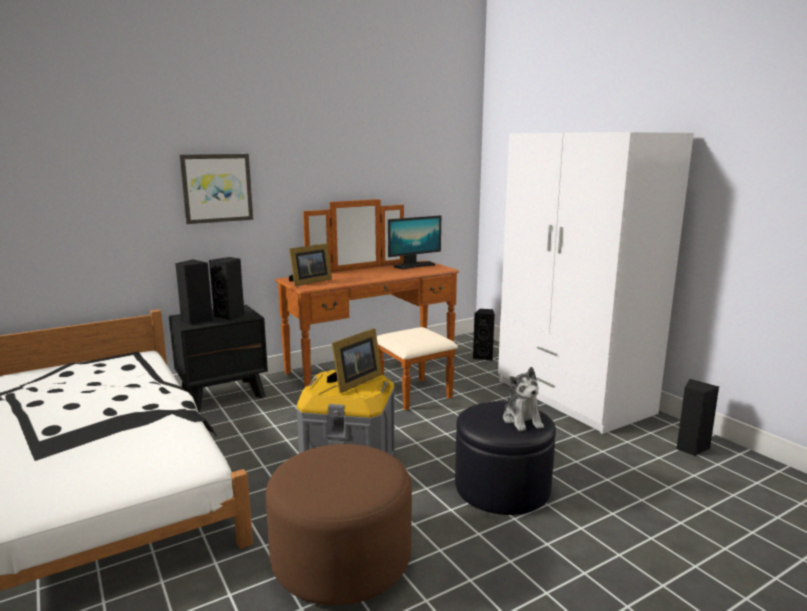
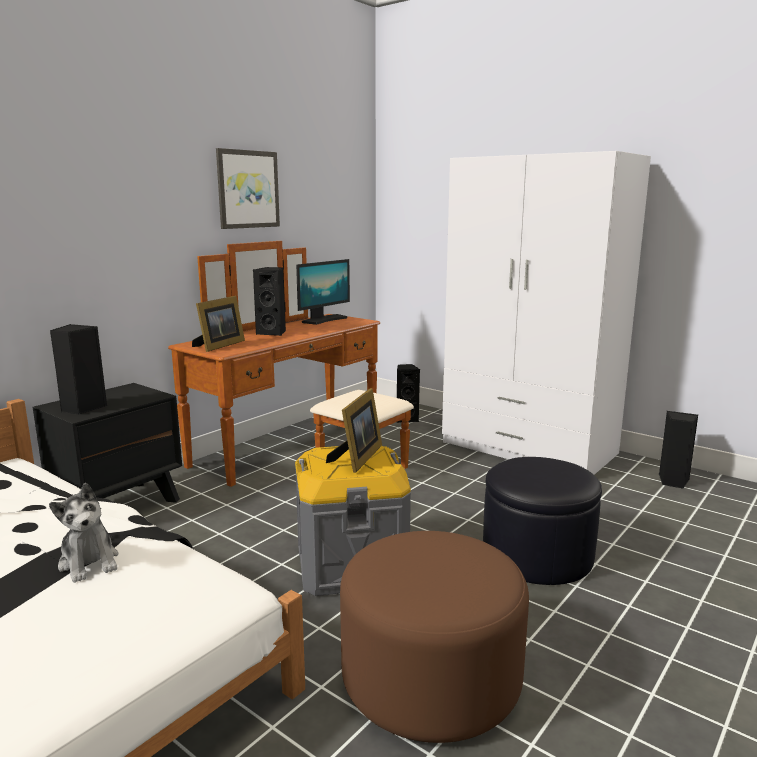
camera: 20 degrees left, 0 degrees up
picture [179,154,253,224] -> picture moved to [216,148,280,229]
black speaker [209,257,245,321] -> black speaker moved to [253,267,286,336]
plush toy [503,367,544,431] -> plush toy moved to [49,483,118,583]

